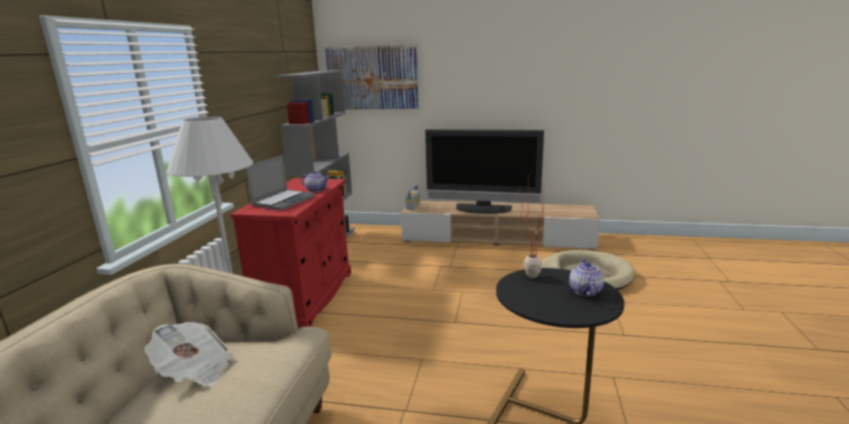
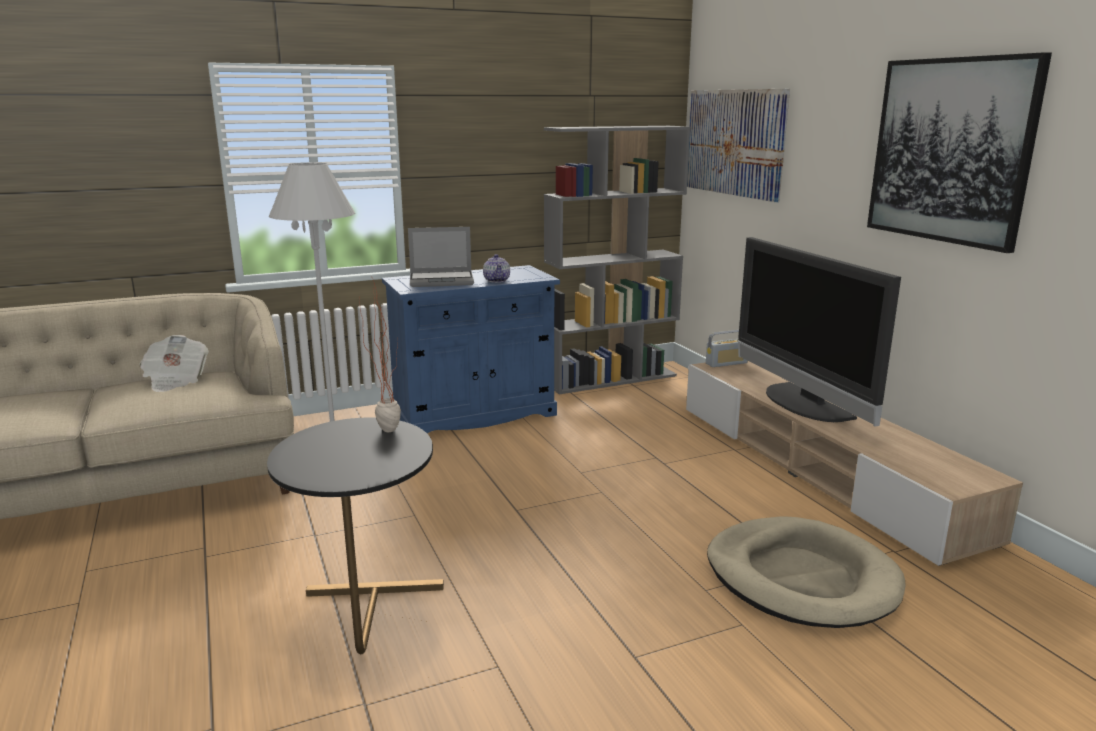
camera: 55 degrees right, 0 degrees up
red cabinet [230,178,351,328] -> blue cabinet [382,265,560,434]
teapot [569,258,604,296] -> none
none -> picture [867,52,1052,253]

